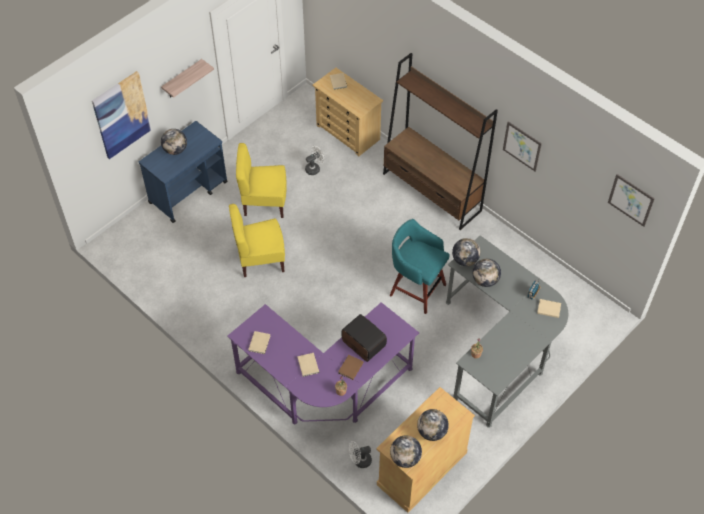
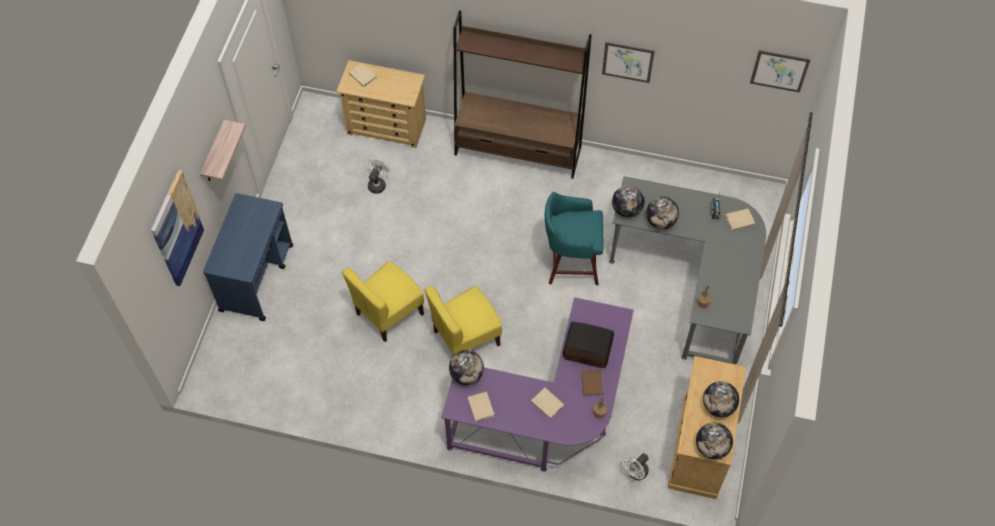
camera: 30 degrees left, 5 degrees up
globe [161,129,187,155] -> globe moved to [449,350,484,385]
yellow chair [236,143,287,218] -> yellow chair moved to [425,286,502,356]

